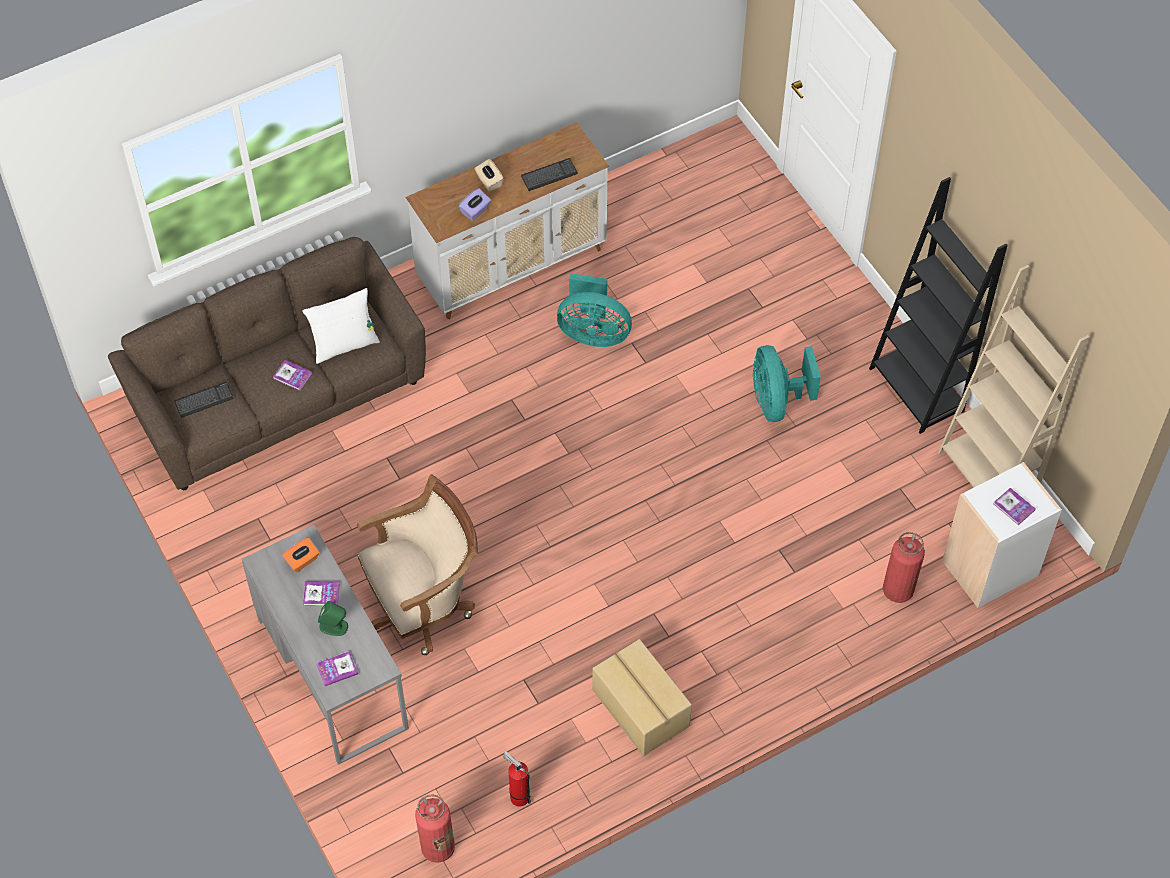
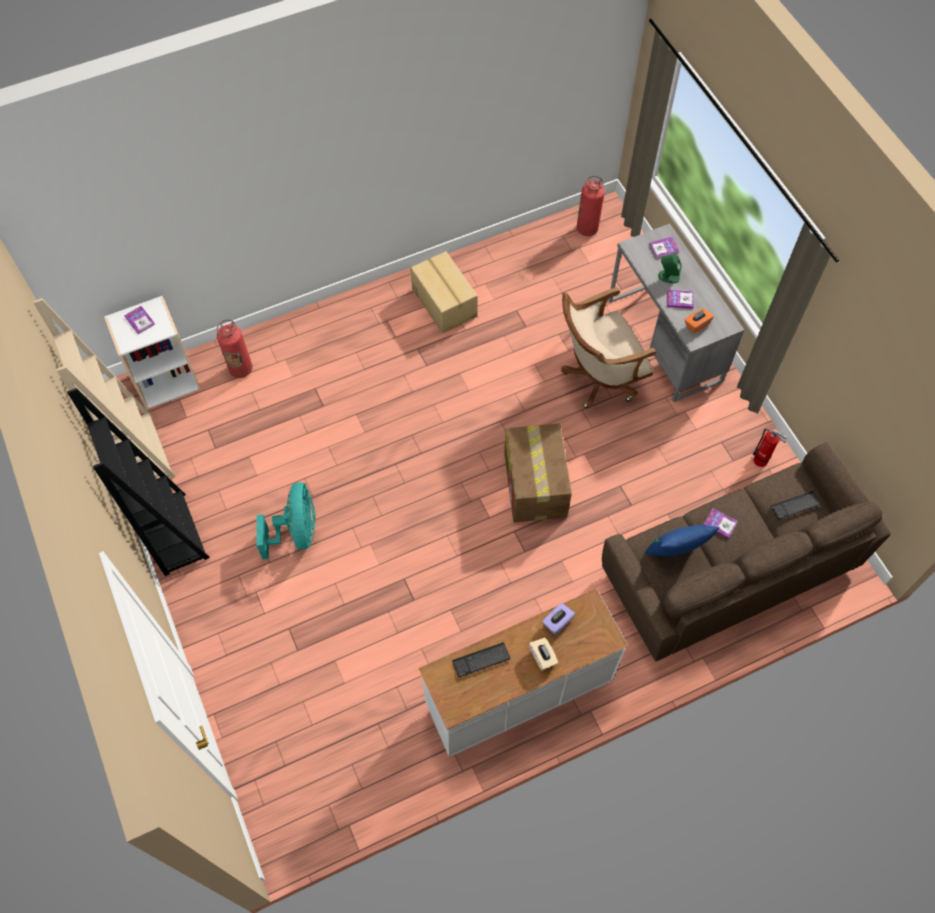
camera: 175 degrees left, 5 degrees up
white pillow [302,288,380,364] -> blue pillow [645,525,720,556]
fire extinguisher [503,751,531,807] -> fire extinguisher moved to [753,429,787,467]
turquoise fan [557,273,632,347] -> none
none -> cardboard box [504,423,572,522]

